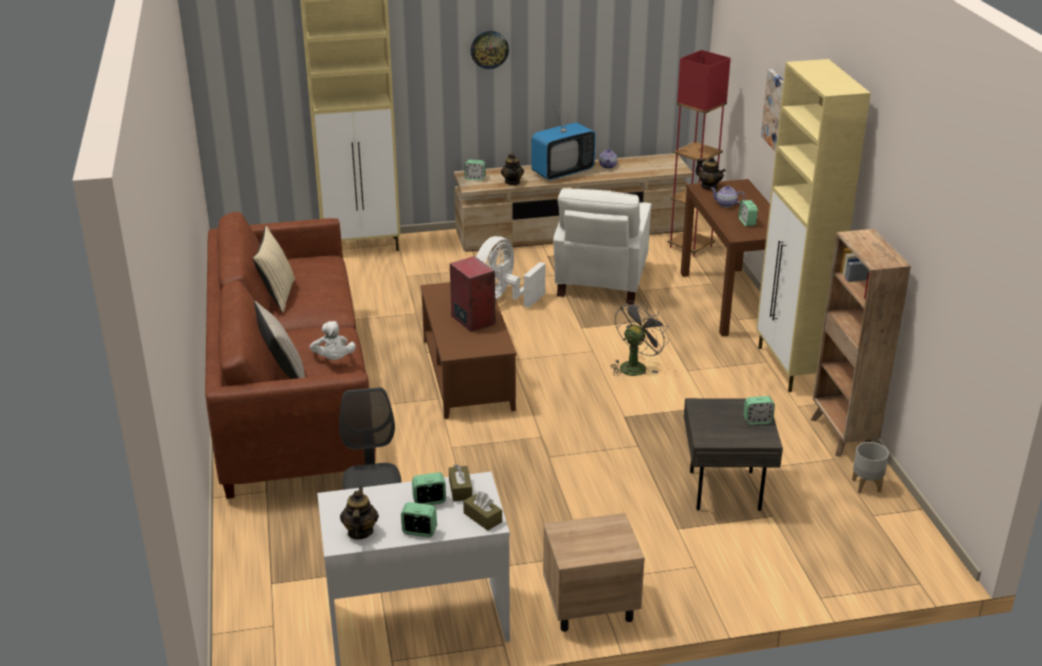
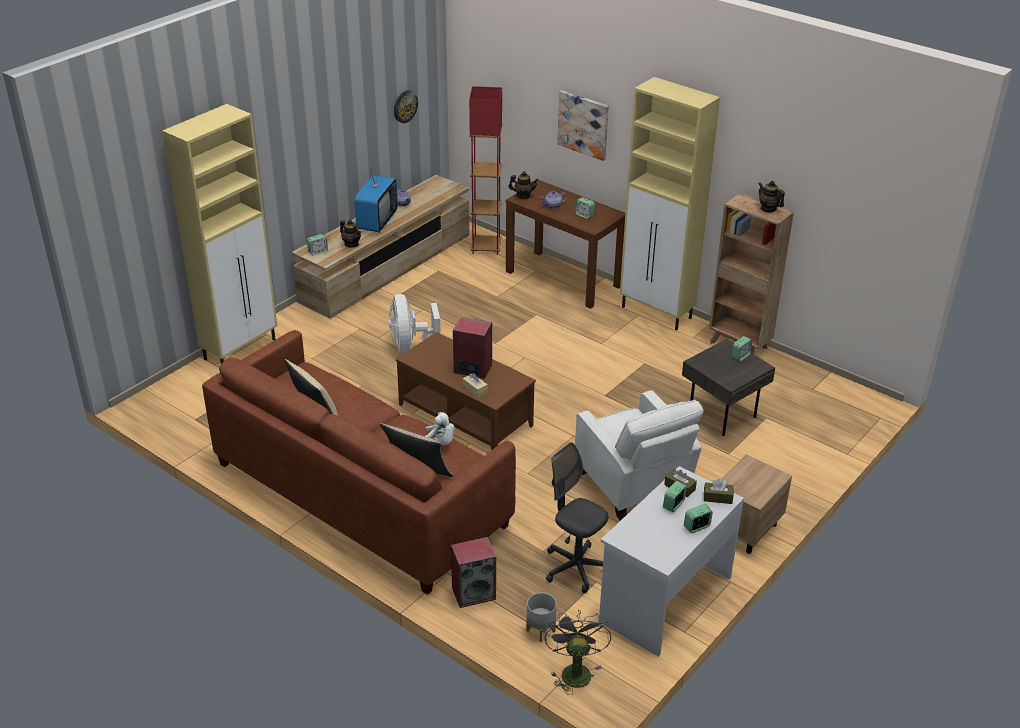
camera: 40 degrees left, 5 degrees up
teapot [340,486,379,540] -> teapot moved to [758,181,785,213]
wall clock [471,31,509,69] -> wall clock moved to [394,90,418,123]
white armchair [553,189,651,304] -> white armchair moved to [575,390,704,521]
grey fan [612,301,669,376] -> grey fan moved to [544,610,611,695]
grey planter [852,442,889,493] -> grey planter moved to [526,593,557,642]
none -> speaker [451,537,496,608]
none -> beige tissue box [463,373,488,398]

